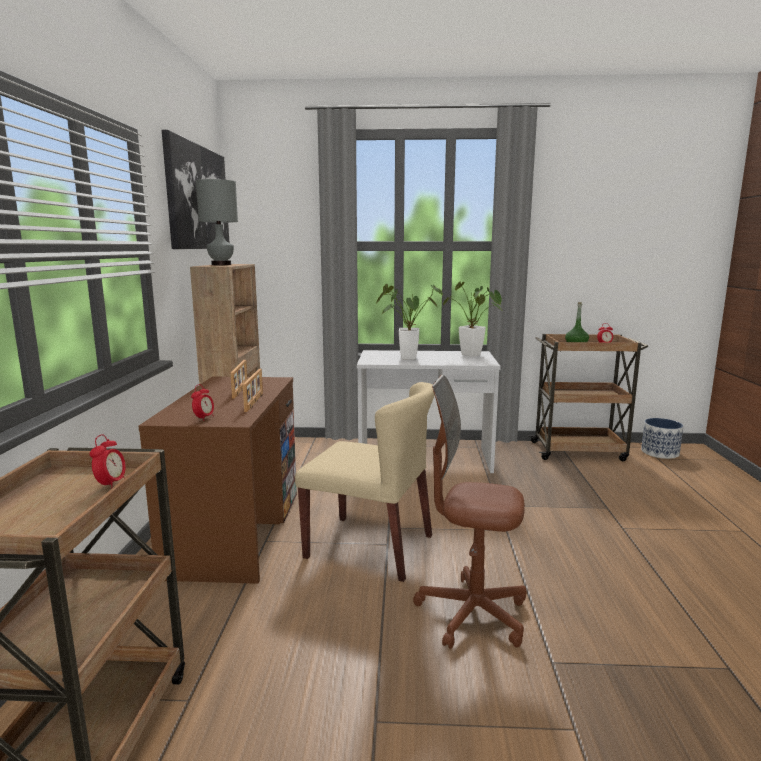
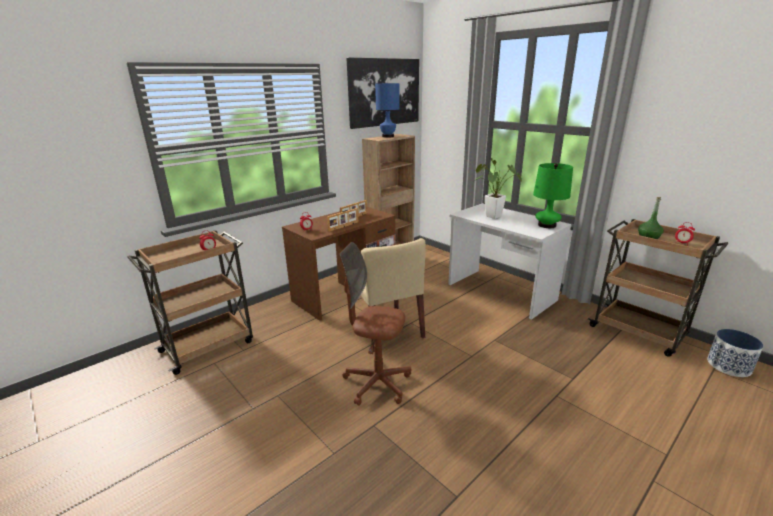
camera: 45 degrees right, 10 degrees up
grey table lamp [196,179,238,265] -> blue table lamp [375,83,400,138]
brown office chair [413,375,527,649] -> brown office chair turned 45 degrees counterclockwise [340,242,411,406]
potted plant [443,282,502,357] -> green table lamp [533,163,573,228]

